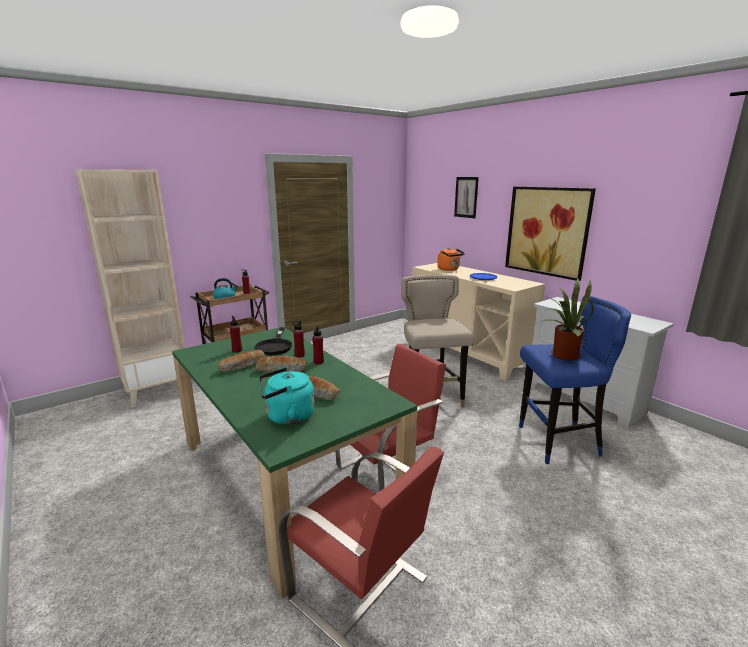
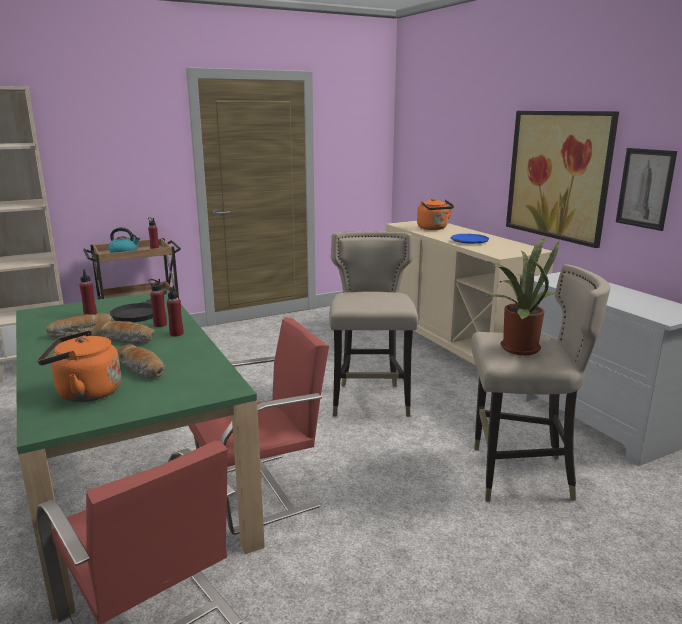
camera: 10 degrees right, 0 degrees up
turquoise kettle [259,367,315,425] -> orange kettle [37,331,121,402]
picture [454,177,479,218] -> picture moved to [616,148,677,231]
blue stool [519,296,631,464] -> beige stool [471,264,611,502]

